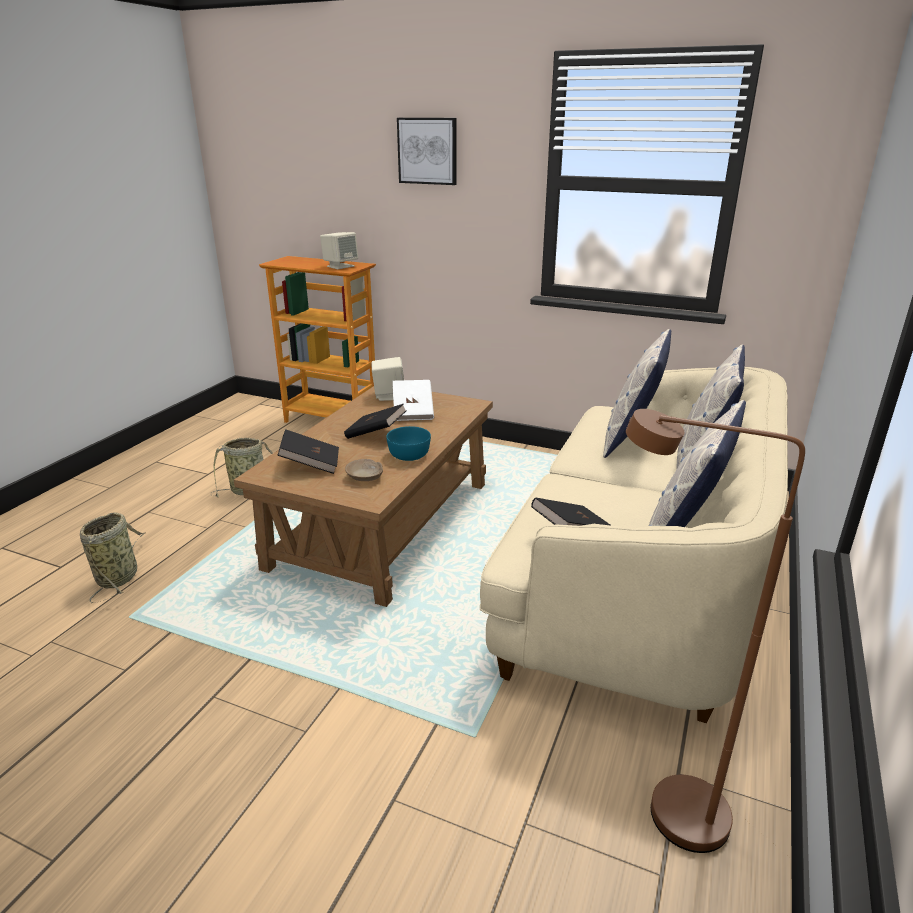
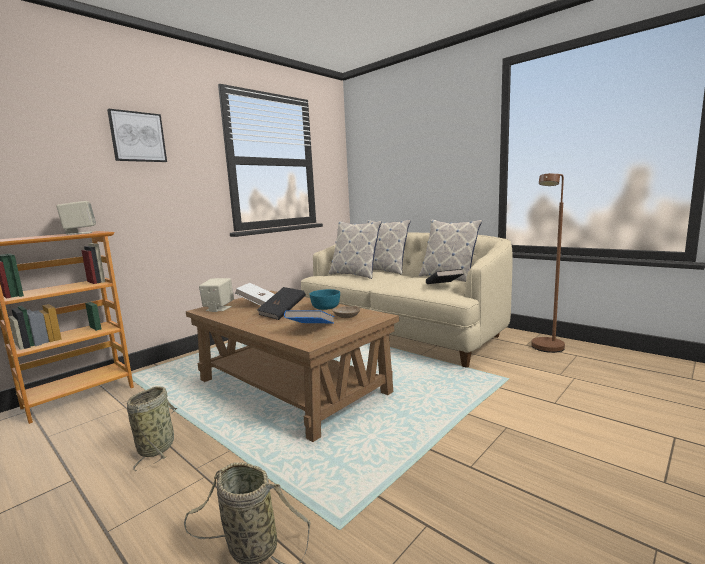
camera: 70 degrees left, 15 degrees down
black book [277,429,339,474] -> blue book [284,310,334,323]

